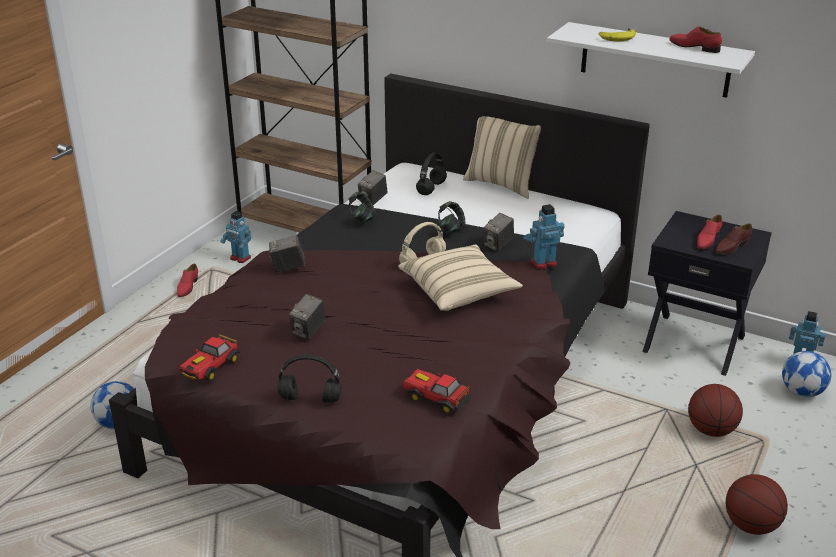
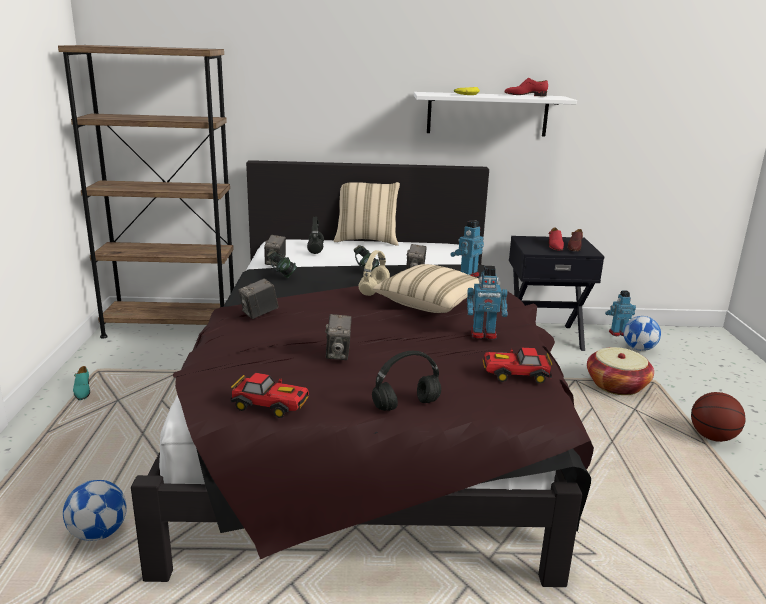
camera: 30 degrees left, 10 degrees down
red shoe [177,264,198,297] -> turquoise shoe [73,366,90,400]
toy car [179,334,240,381] -> toy car turned 75 degrees counterclockwise [230,373,309,418]
toy robot [220,211,251,263] -> toy robot moved to [467,266,508,340]
basketball [688,384,743,437] -> basket [587,347,654,395]

